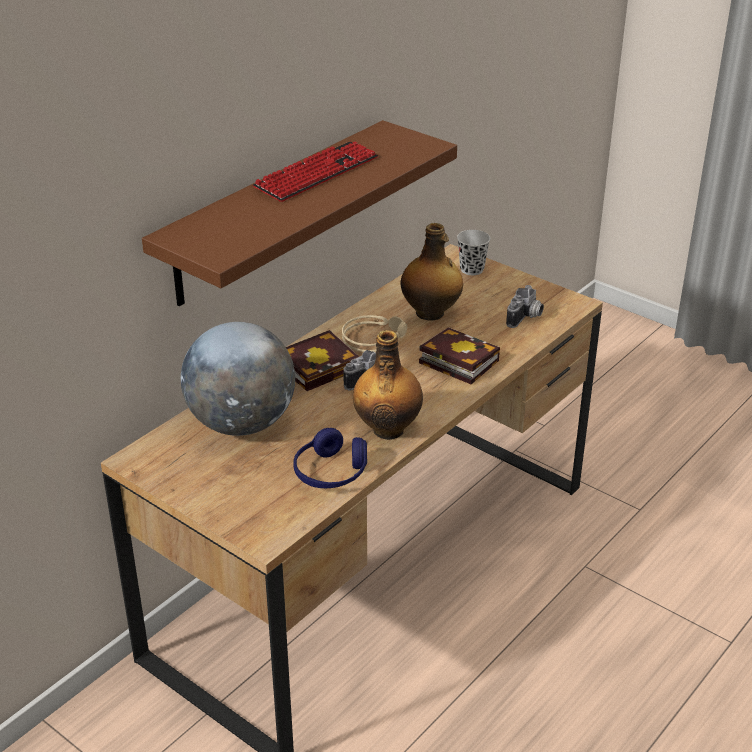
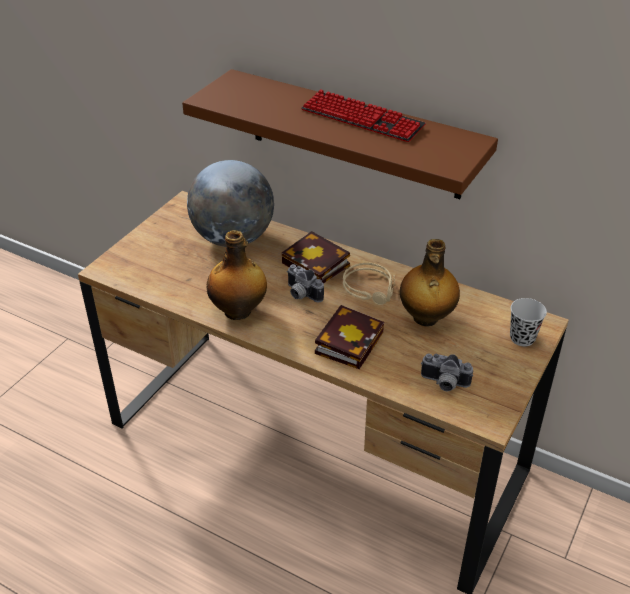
camera: 80 degrees right, 5 degrees up
blue headphones [293,428,367,488] -> none

